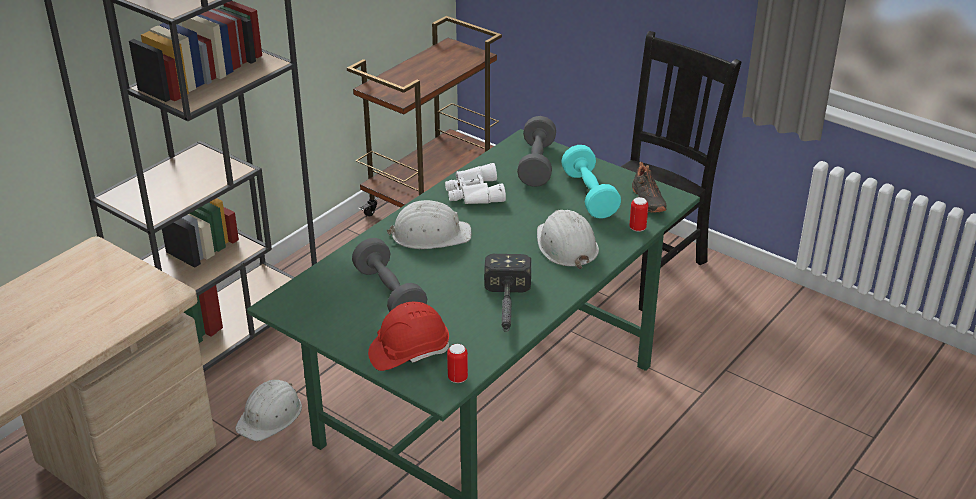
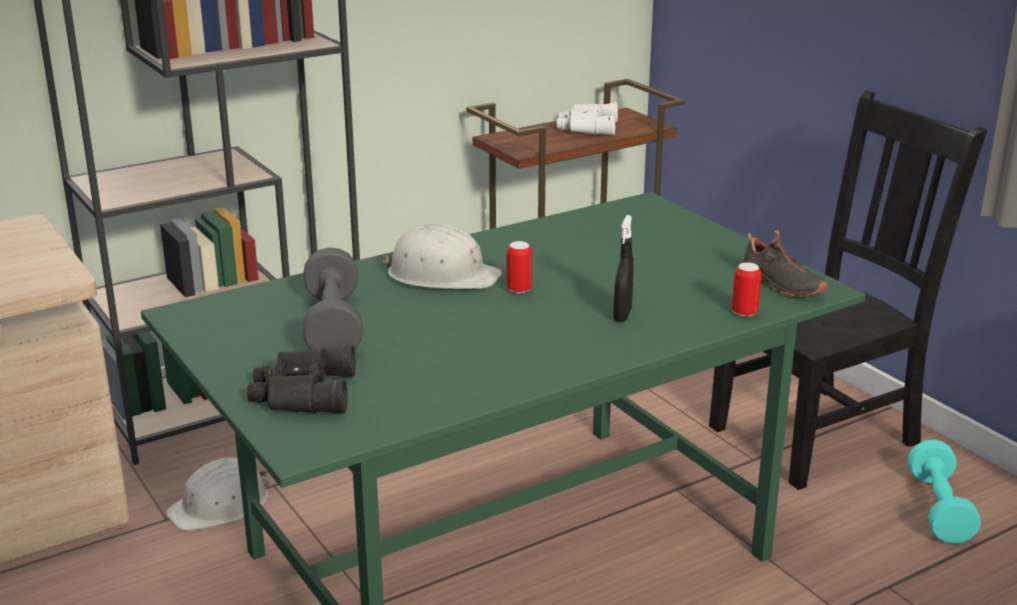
camera: 20 degrees right, 10 degrees down
red hard hat [368,302,449,371] -> black binoculars [247,344,356,413]
white binoculars [445,163,506,204] -> white binoculars moved to [557,103,618,135]
can [447,344,468,383] -> can moved to [507,241,532,294]
hammer [484,254,531,332] -> none
grey dumbbell [517,116,556,187] -> none
white hard hat [537,210,599,269] -> black spray bottle [614,215,633,322]
turquoise dumbbell [561,145,621,218] -> turquoise dumbbell moved to [908,440,981,544]
black shoe [632,162,666,212] -> black shoe turned 45 degrees counterclockwise [742,230,827,297]

